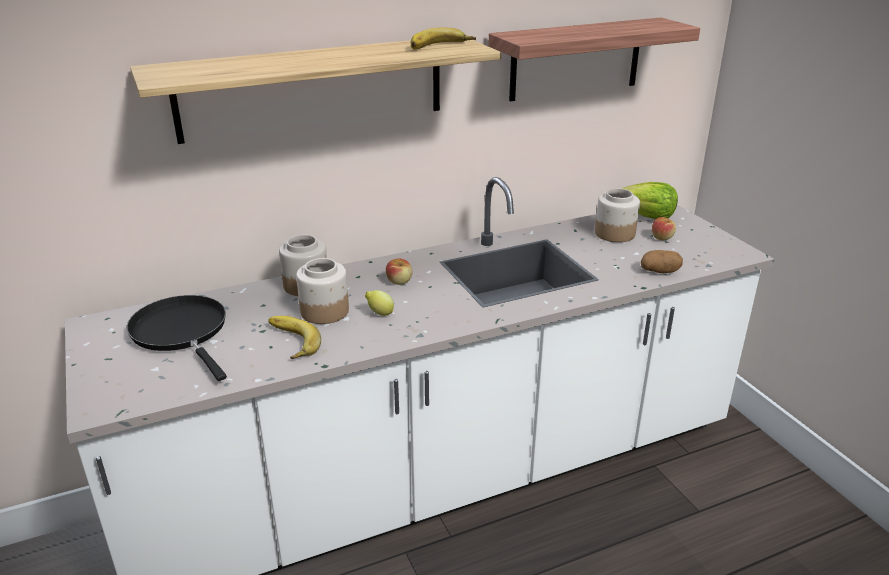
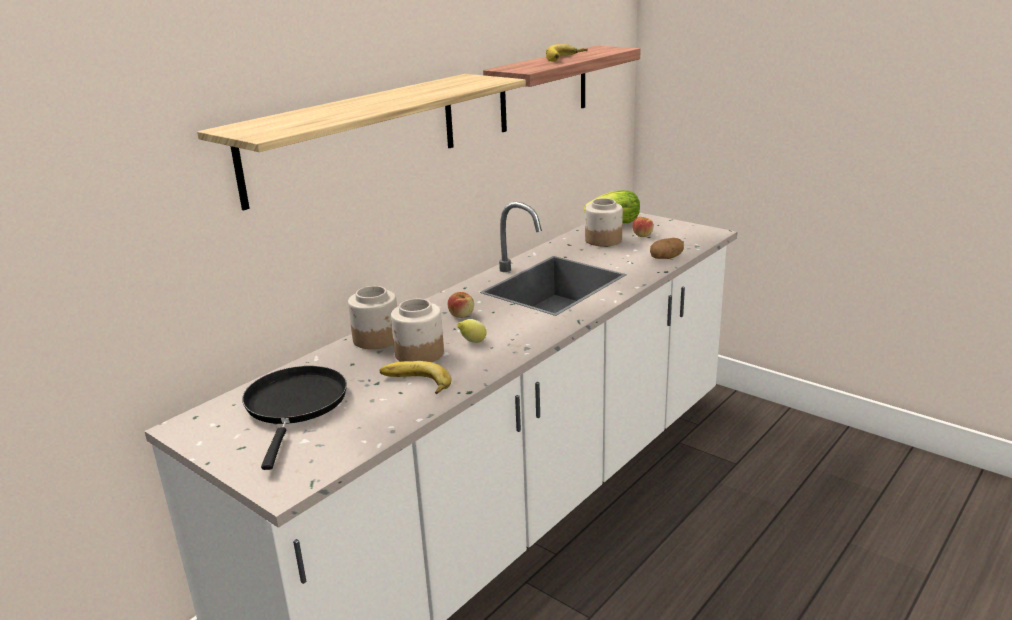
camera: 25 degrees left, 5 degrees down
black frying pan [127,295,227,381] -> black frying pan turned 60 degrees clockwise [242,366,347,470]
banana [411,27,476,50] -> banana moved to [546,44,588,62]

